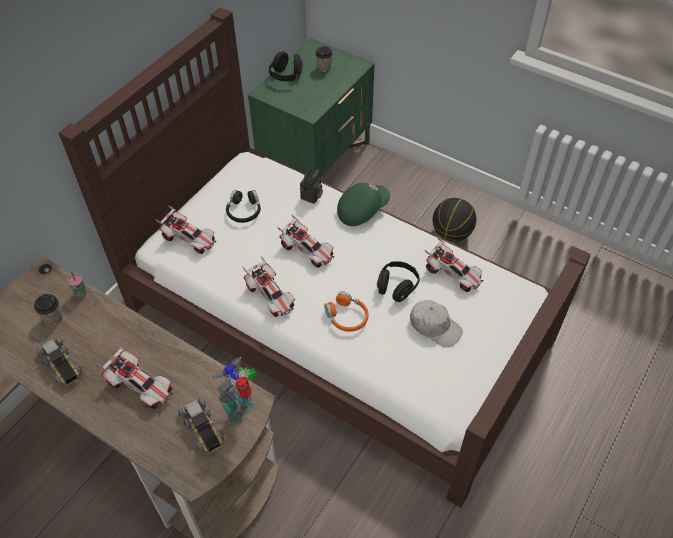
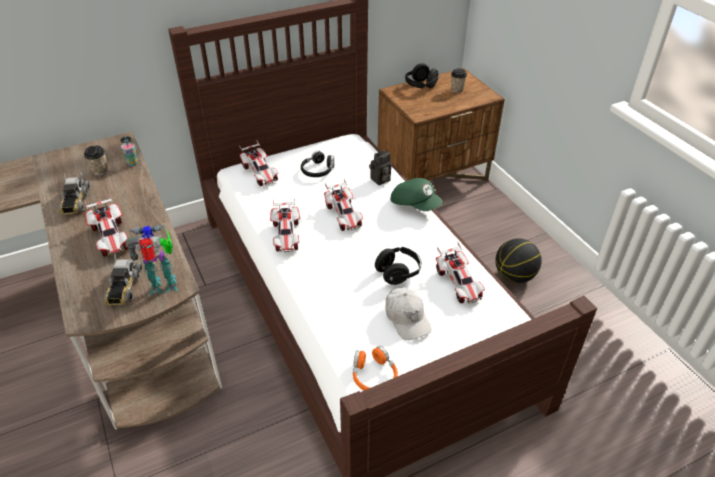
camera: 30 degrees right, 10 degrees down
green nightstand [248,38,375,177] -> brown nightstand [378,68,505,181]
orange headphones [324,291,369,332] -> orange headphones moved to [353,346,398,390]
green cap [337,183,390,226] -> green cap turned 45 degrees clockwise [391,178,443,211]

